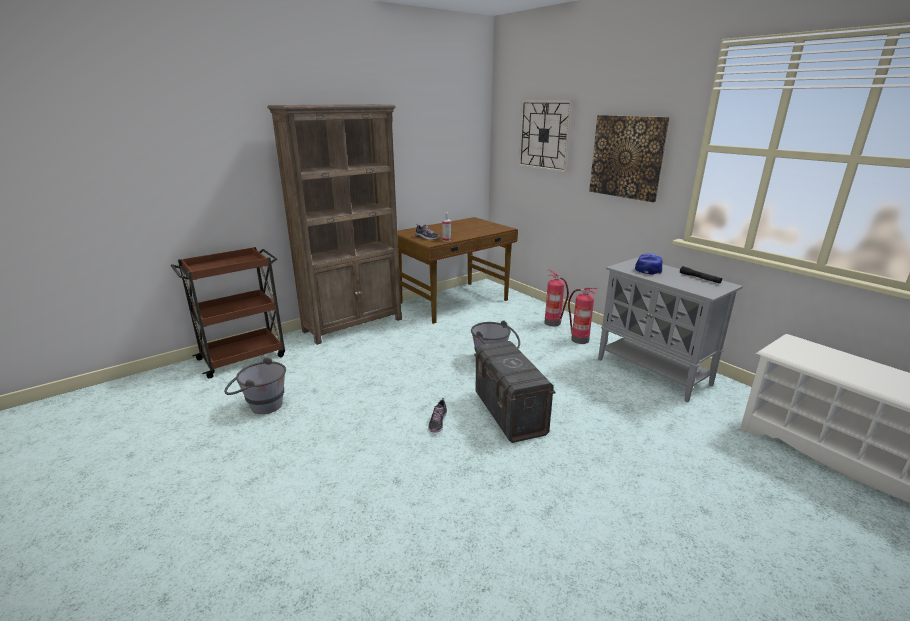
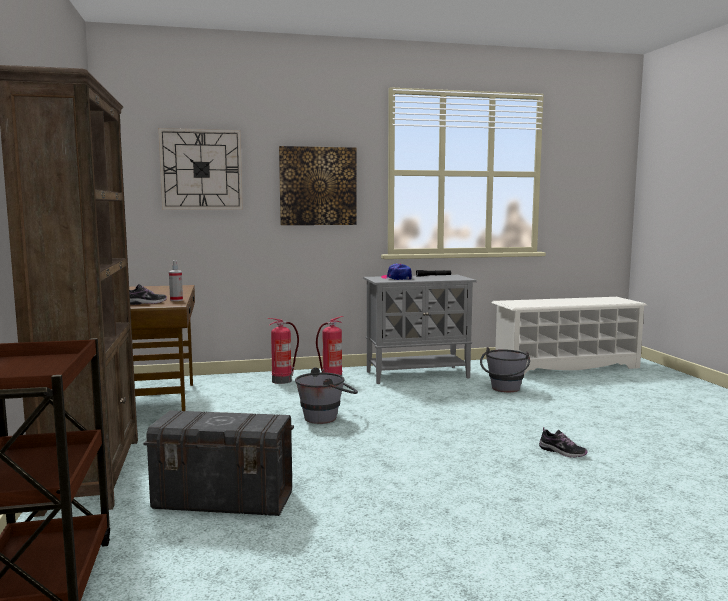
camera: 65 degrees left, 15 degrees down
grey bucket [224,357,286,414] -> grey bucket moved to [480,347,530,392]
shoe [428,398,447,433] -> shoe moved to [539,427,588,457]
grey storage box [474,341,556,443] -> grey storage box moved to [143,410,294,516]

